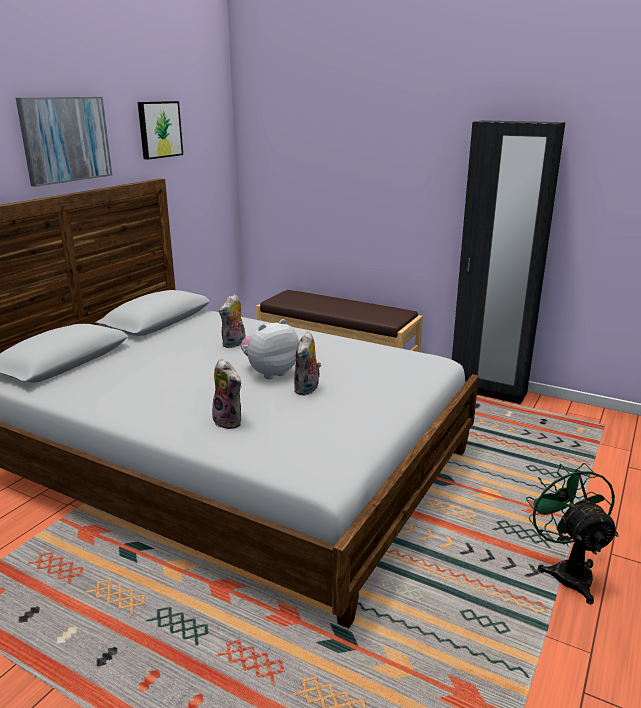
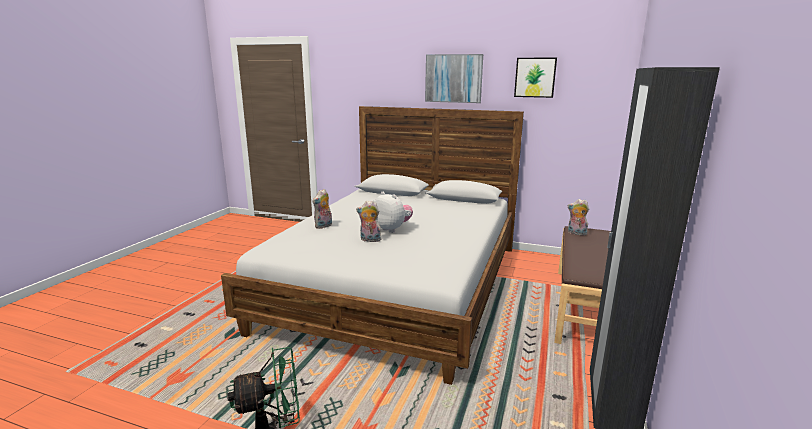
camera: 80 degrees right, 5 degrees down
plush toy [219,294,245,348] -> plush toy moved to [568,199,589,235]

